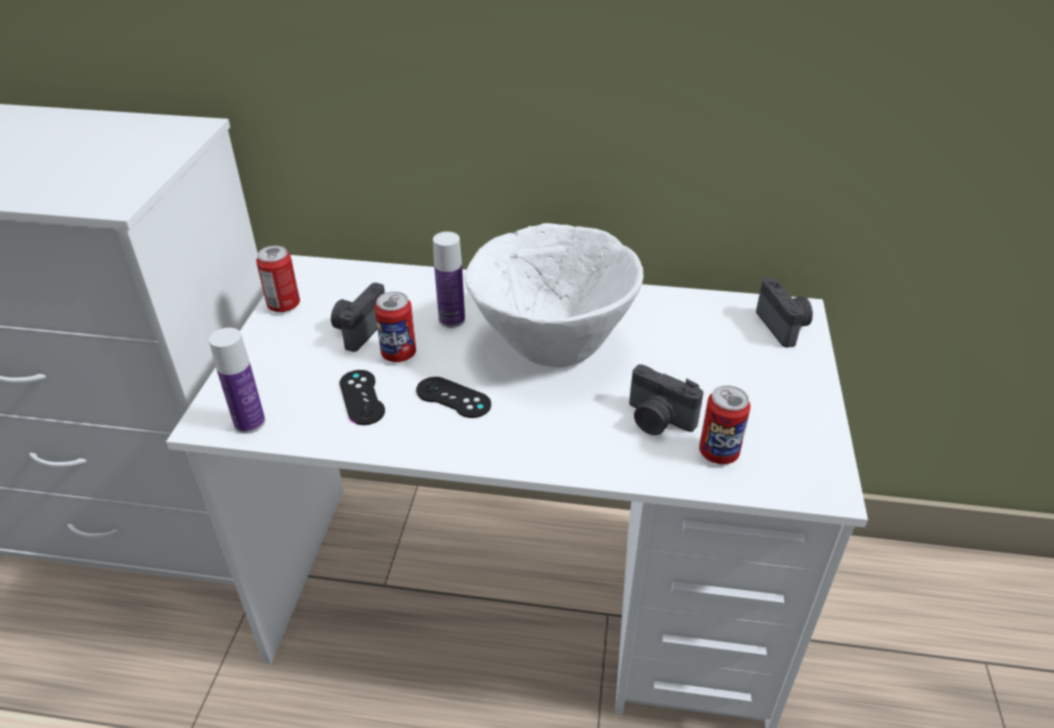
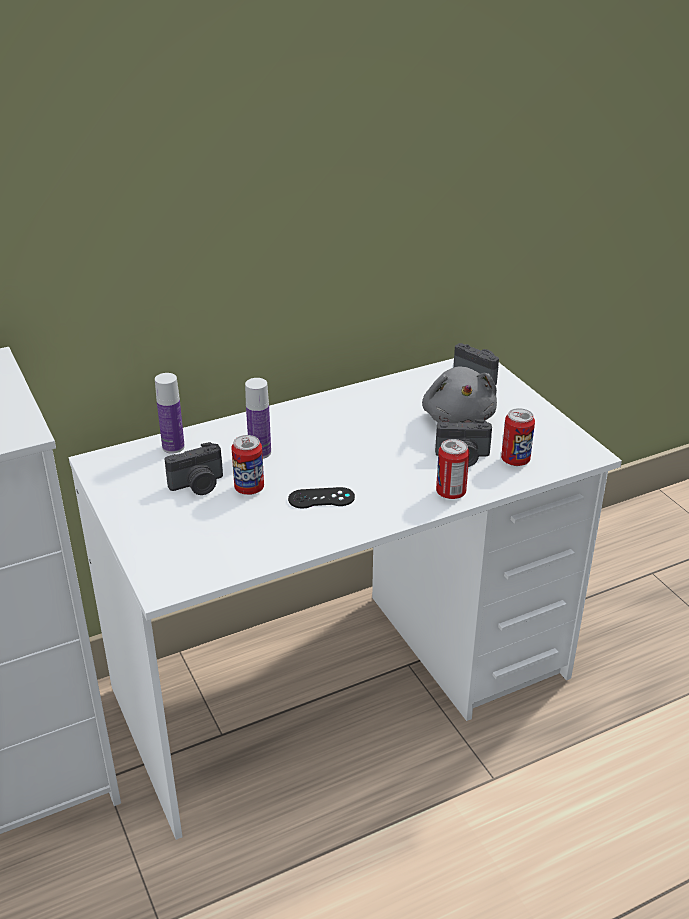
camera: 35 degrees left, 5 degrees down
bottle [209,328,265,434] -> bottle moved to [155,373,185,454]
can [256,246,300,312] -> can moved to [436,439,469,499]
camera [331,283,385,352] -> camera turned 105 degrees counterclockwise [165,442,223,495]
black game controller [340,370,385,425] -> none
white bowl [464,223,643,367] -> none
none -> grey plush toy [422,366,497,423]

